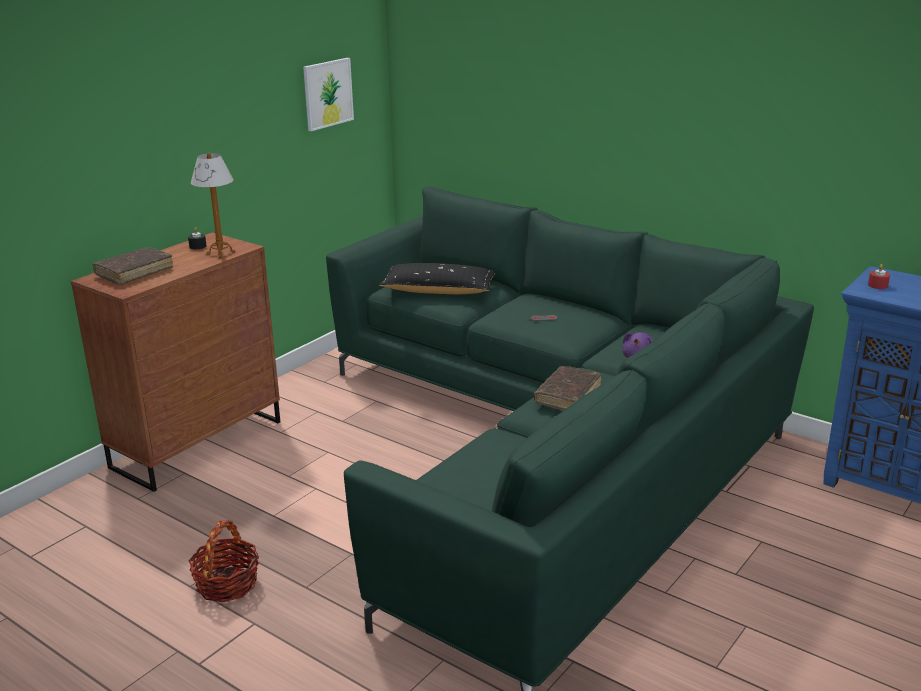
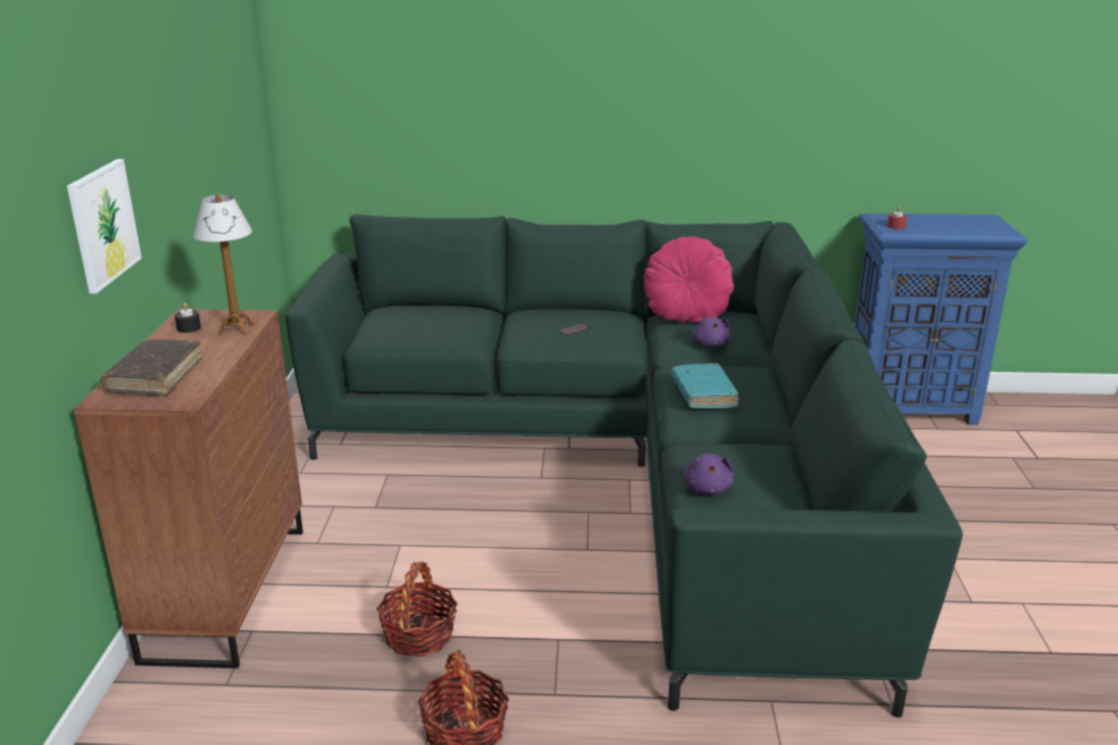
camera: 35 degrees left, 0 degrees up
picture [303,58,354,131] -> picture moved to [67,159,142,294]
black pillow [379,263,496,294] -> none
brown book [534,366,602,411] -> turquoise book [671,363,739,408]
none -> basket [377,562,458,657]
none -> pink pillow [644,236,734,323]
none -> purple plush toy [683,453,734,495]

